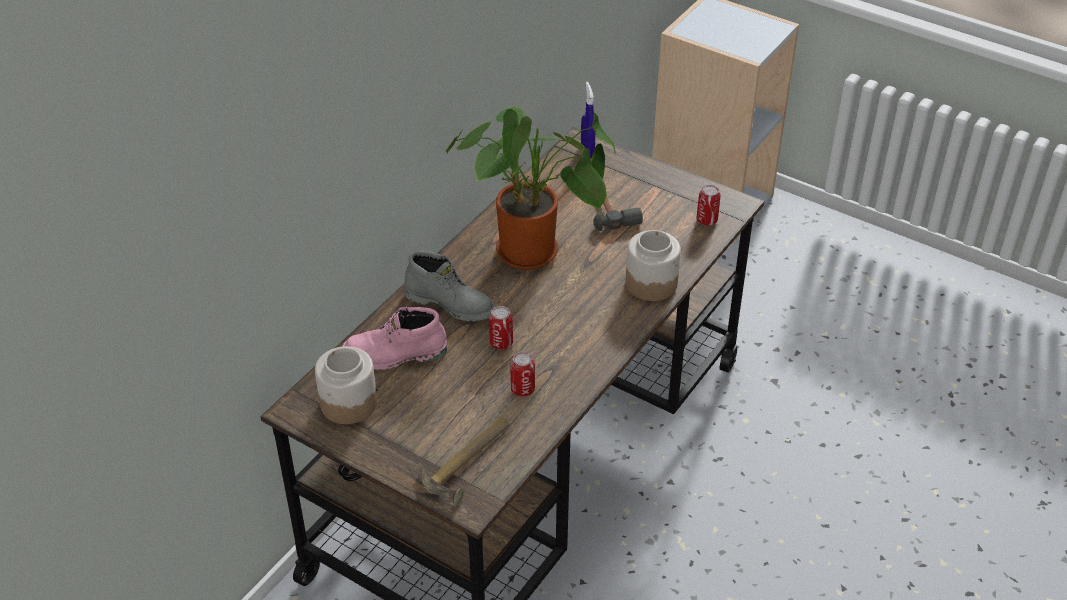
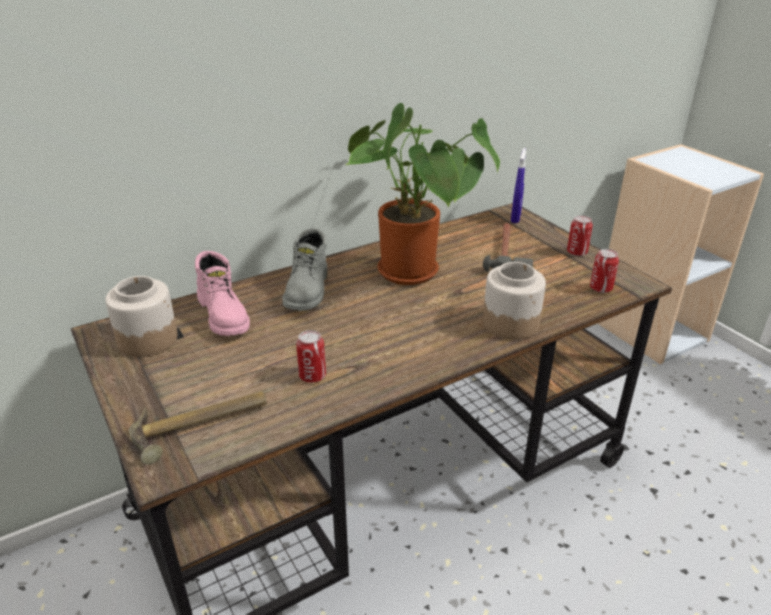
camera: 25 degrees right, 10 degrees down
pink boot [343,307,447,370] -> pink boot turned 135 degrees counterclockwise [195,251,250,336]
grey boot [404,251,495,321] -> grey boot turned 45 degrees clockwise [282,228,327,311]
can [489,306,513,350] -> can moved to [567,215,593,256]

